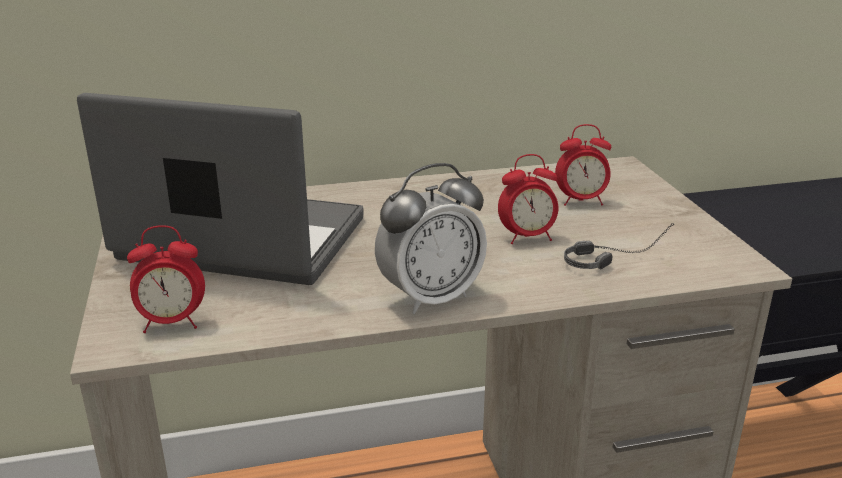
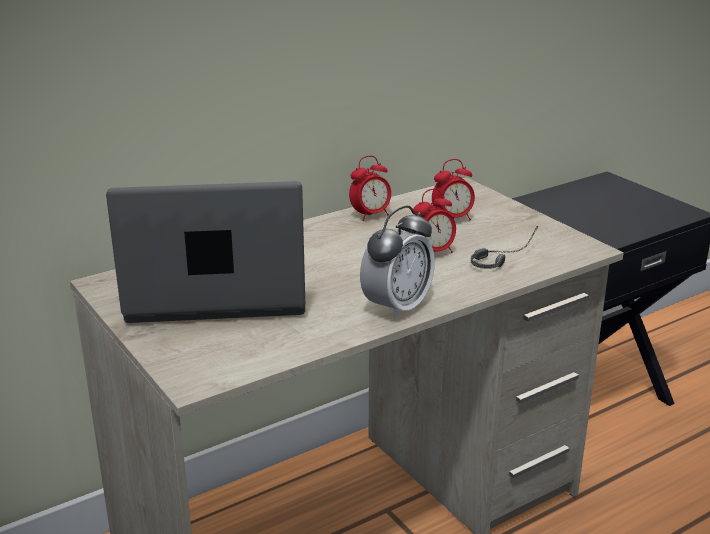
camera: 20 degrees left, 0 degrees up
alarm clock [127,225,205,333] -> alarm clock moved to [349,156,391,221]

